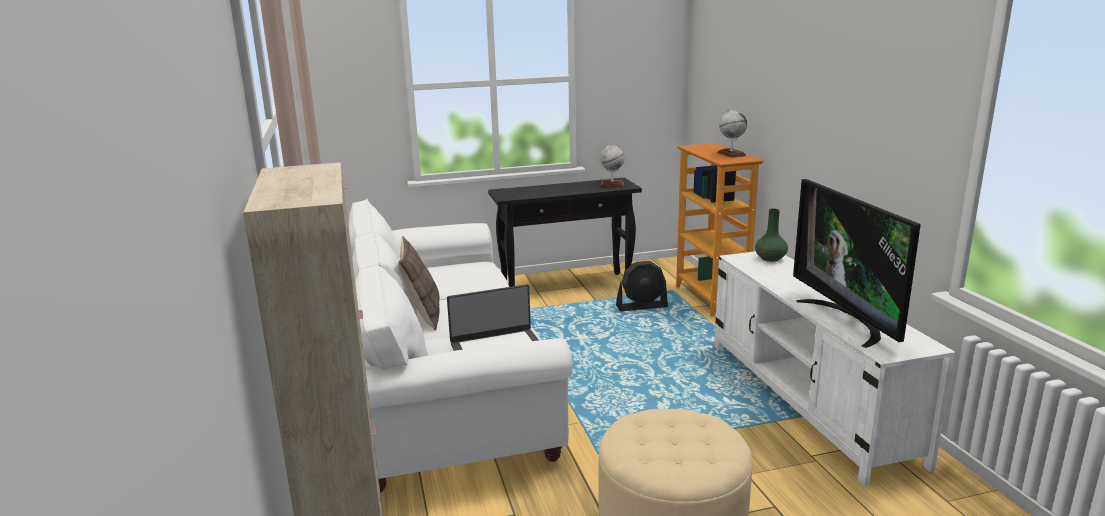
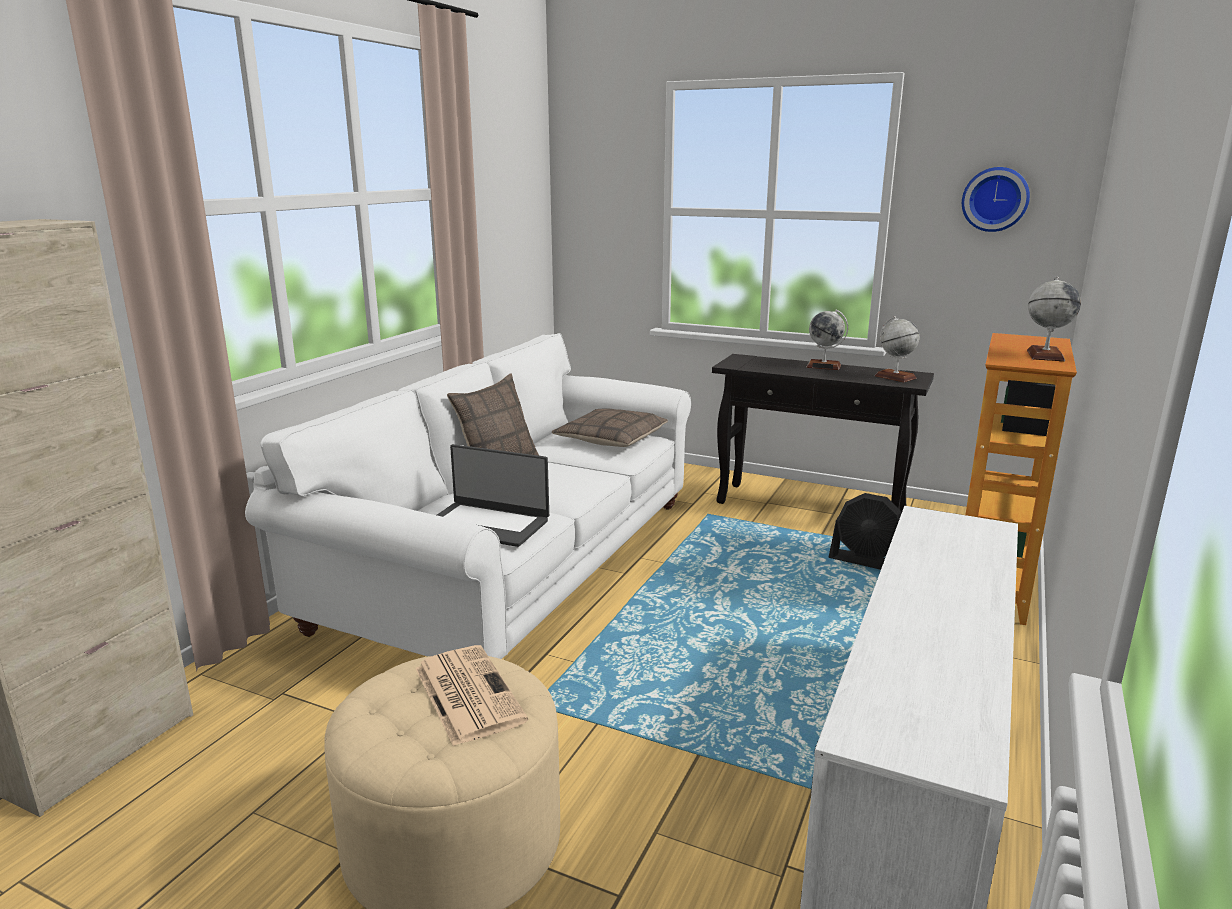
camera: 40 degrees right, 0 degrees up
green vase [755,208,788,262] -> none
television [793,179,921,348] -> none
none -> newspaper [415,645,528,746]
none -> pillow [552,408,668,447]
none -> globe [806,310,848,370]
none -> wall clock [962,167,1030,232]

